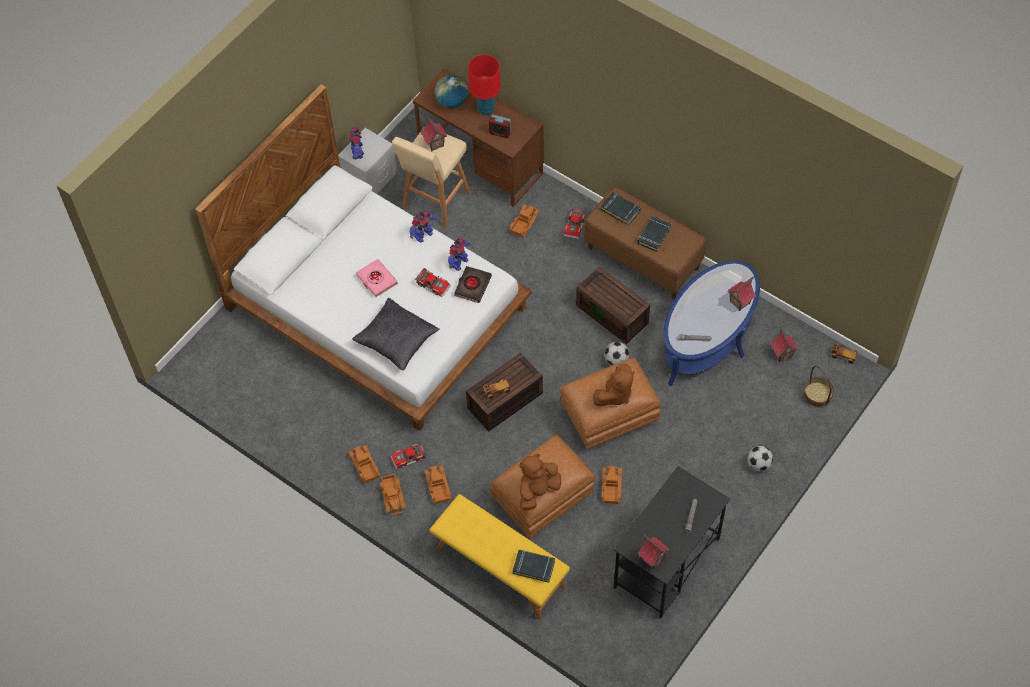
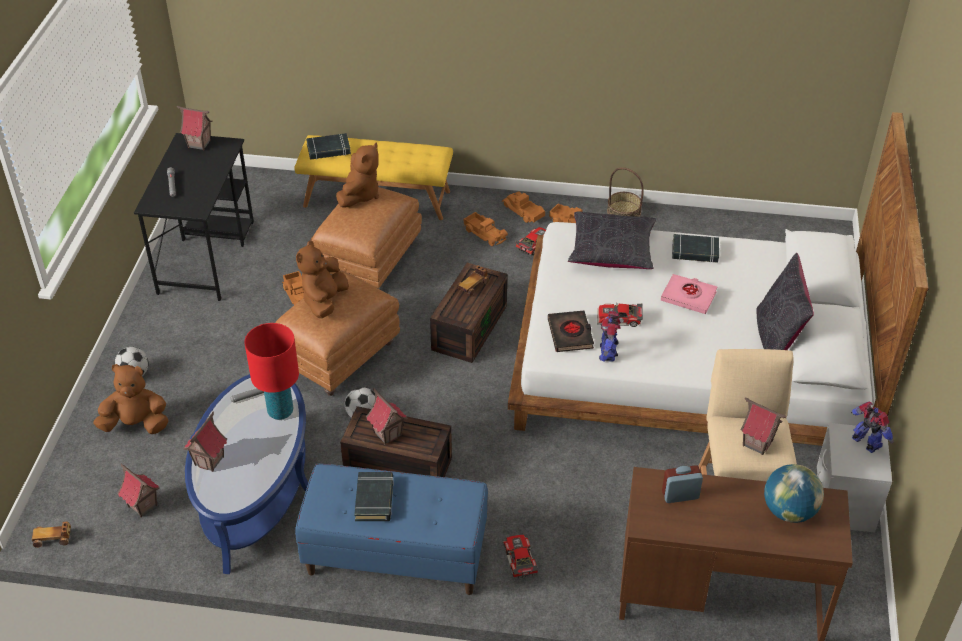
camera: 150 degrees right, 15 degrees down
toy robot [410,210,437,243] -> none
red table lamp [468,55,500,115] -> red table lamp moved to [244,323,299,420]
toy truck [509,204,540,237] -> none
brown bench [584,187,707,299] -> blue bench [295,464,488,595]
black book [601,192,641,225] -> black book moved to [672,234,719,263]
basket [803,365,834,408] -> basket moved to [607,168,644,217]
none -> brown plush toy [93,364,169,434]
none -> toy house [366,388,407,445]
none -> black pillow [756,253,814,350]

